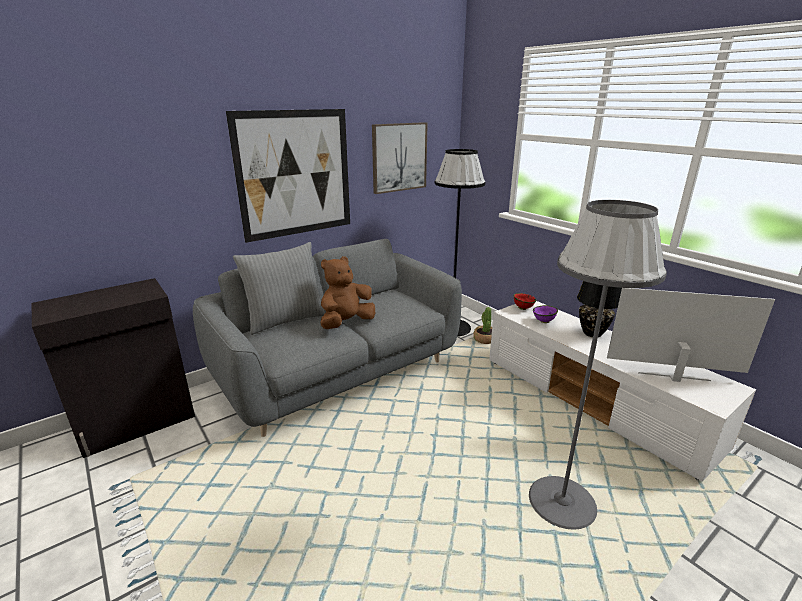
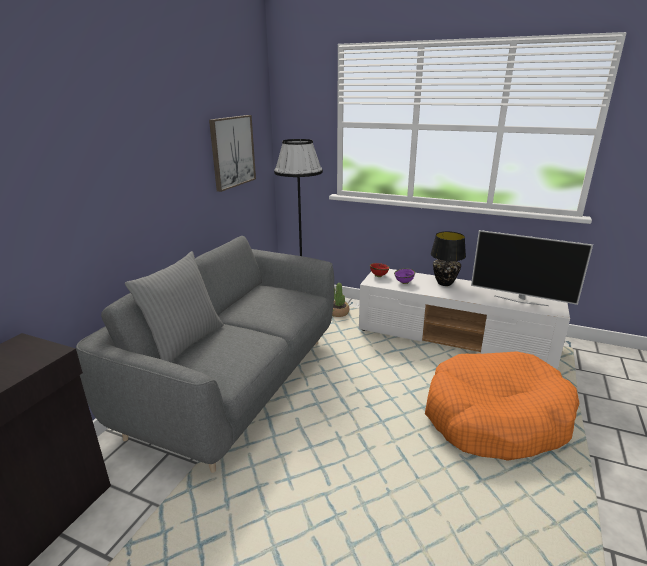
camera: 30 degrees left, 0 degrees up
picture [226,109,350,243] -> none
brown plush toy [321,256,375,329] -> none
grey floor lamp [529,200,667,530] -> orange dog bed [425,351,580,460]
television [607,288,775,382] -> television turned 135 degrees counterclockwise [471,230,593,306]

